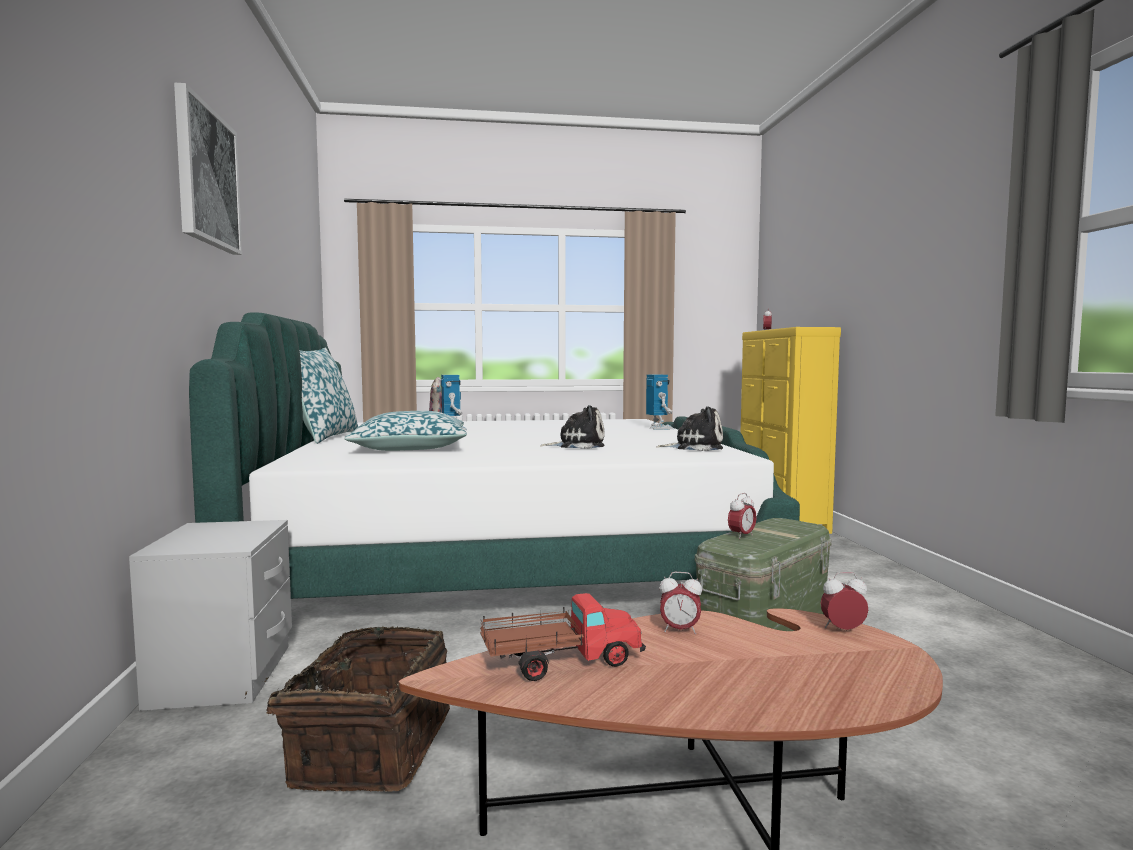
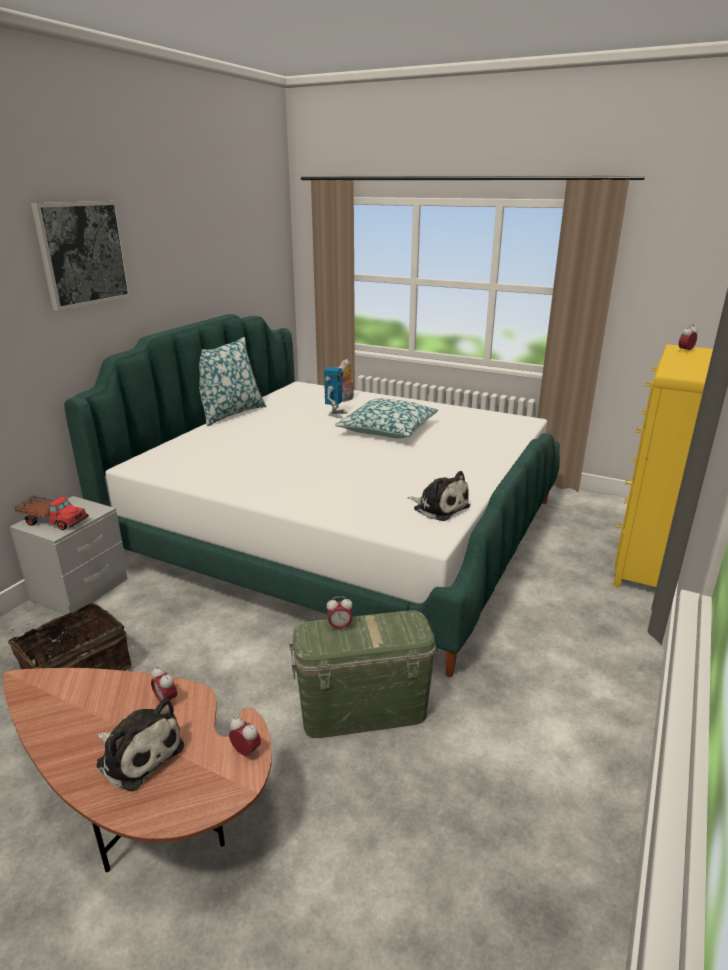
camera: 35 degrees right, 20 degrees up
pillow [345,411,467,451] -> pillow moved to [335,398,438,438]
toy truck [480,593,646,681] -> toy truck moved to [15,496,89,530]
plush toy [540,405,605,449] -> plush toy moved to [96,698,184,791]
toy robot [646,375,673,429] -> none

